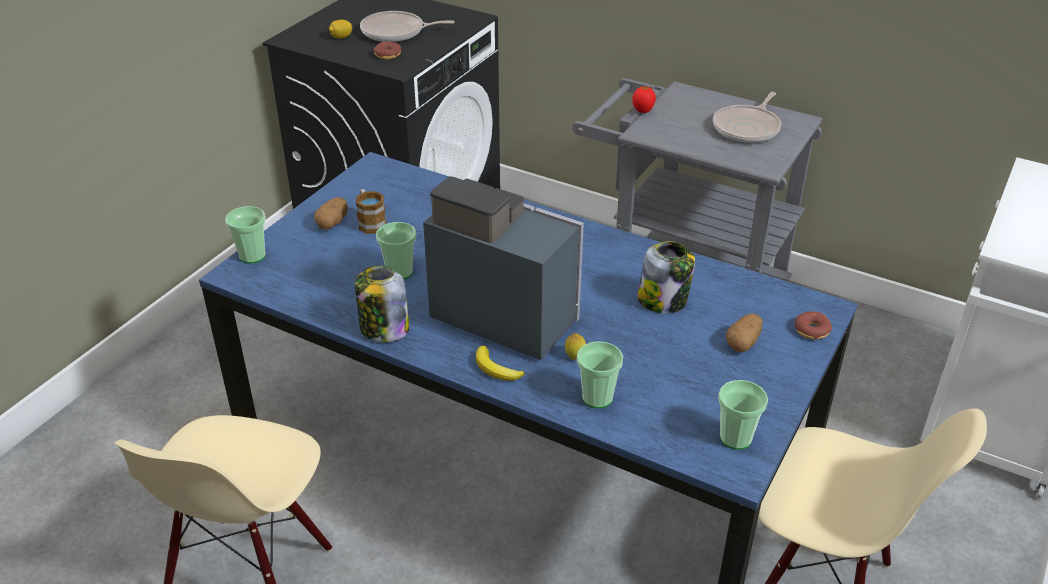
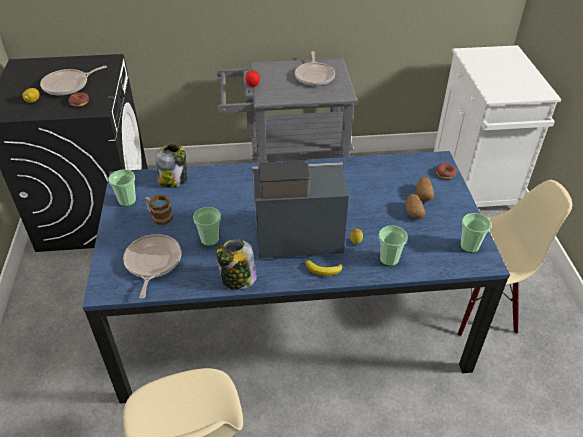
camera: 35 degrees left, 5 degrees up
cup [225,206,266,263] -> cup moved to [109,169,136,207]
potato [314,197,348,230] -> potato moved to [406,194,425,219]
jar [637,241,695,314] -> jar moved to [156,144,187,188]
none -> frying pan [123,234,181,299]

